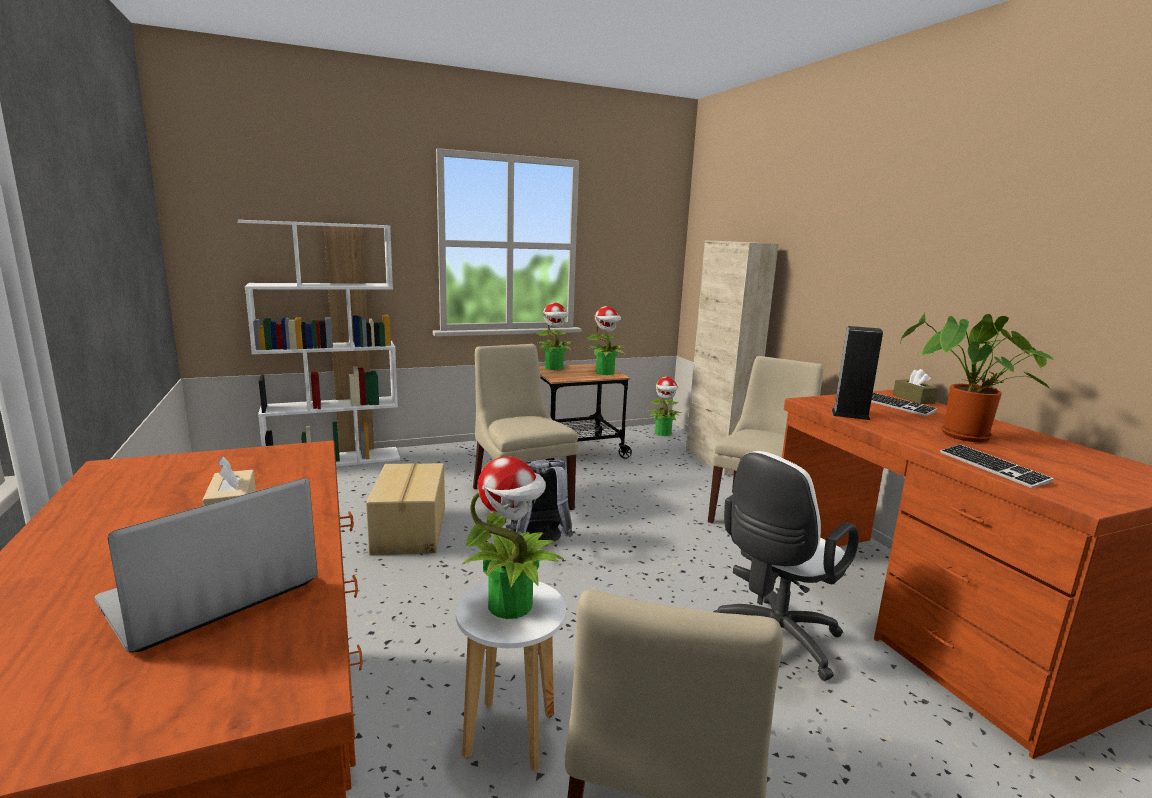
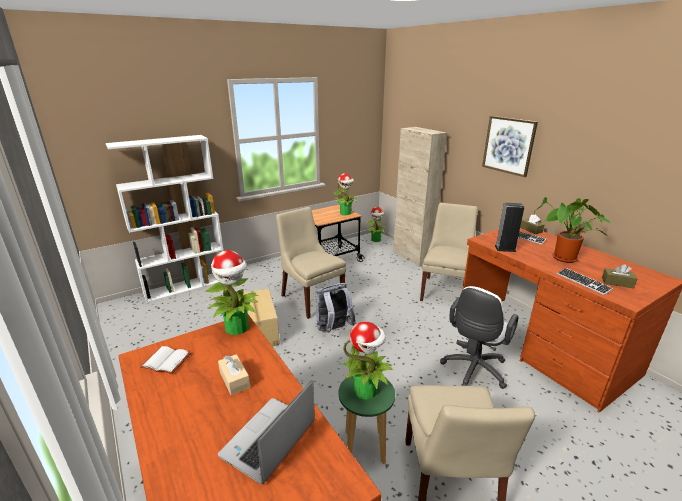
camera: 10 degrees left, 10 degrees up
white stool [456,581,566,772] -> green stool [339,376,395,464]
potted plant [535,303,574,370] -> potted plant moved to [205,250,259,335]
none -> white book [140,346,191,374]
none -> picture [482,116,538,177]
none -> brown tissue box [602,264,637,288]

